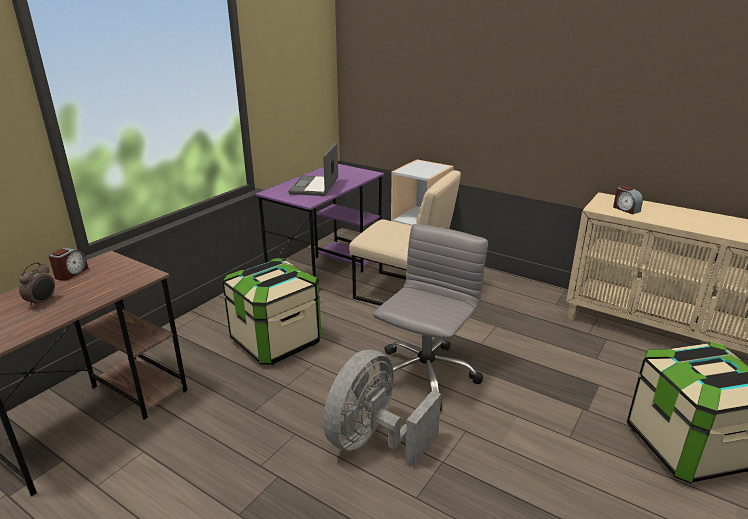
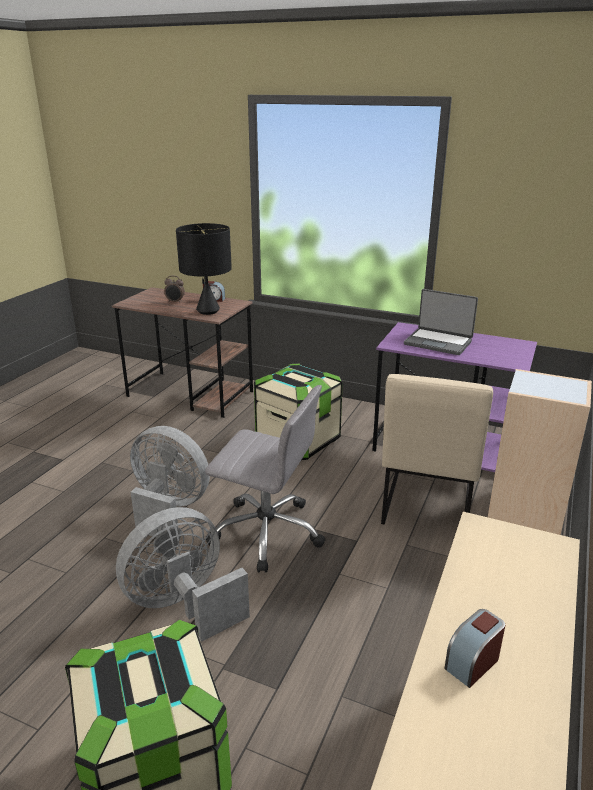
camera: 80 degrees right, 0 degrees up
laptop [288,142,338,196] -> laptop turned 150 degrees counterclockwise [404,289,478,355]
alarm clock [613,186,643,214] -> alarm clock moved to [444,609,505,688]
none -> grey fan [116,507,250,642]
none -> black table lamp [176,223,232,315]

